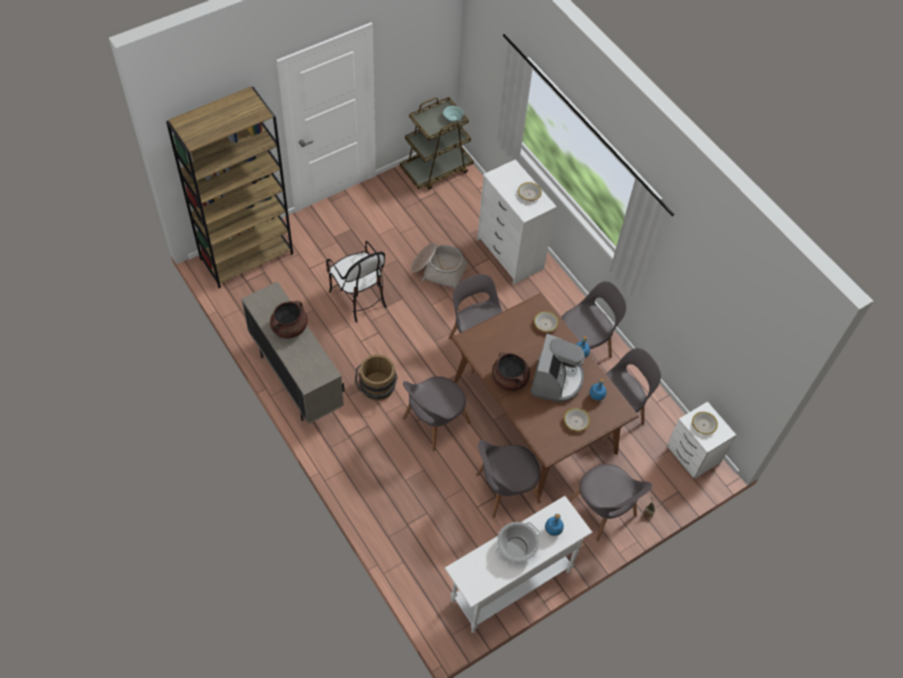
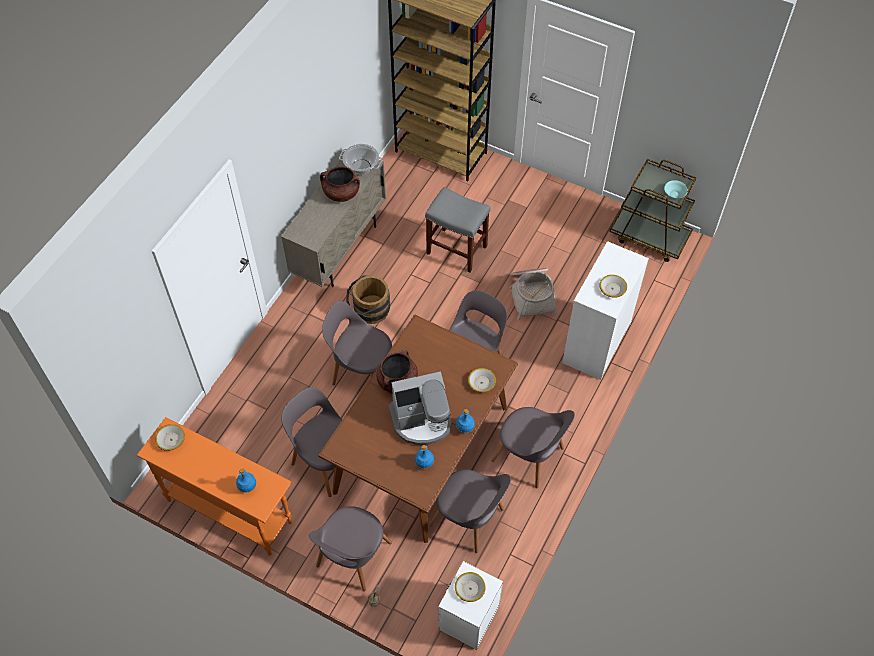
camera: 65 degrees right, 0 degrees up
chair [326,241,387,323] -> grey stool [425,187,491,272]
white console table [445,496,593,633] -> orange console table [137,417,292,556]
cooking pot [496,522,540,563] -> cooking pot moved to [339,144,383,174]
bowl [564,408,590,431] -> bowl moved to [155,424,185,451]

